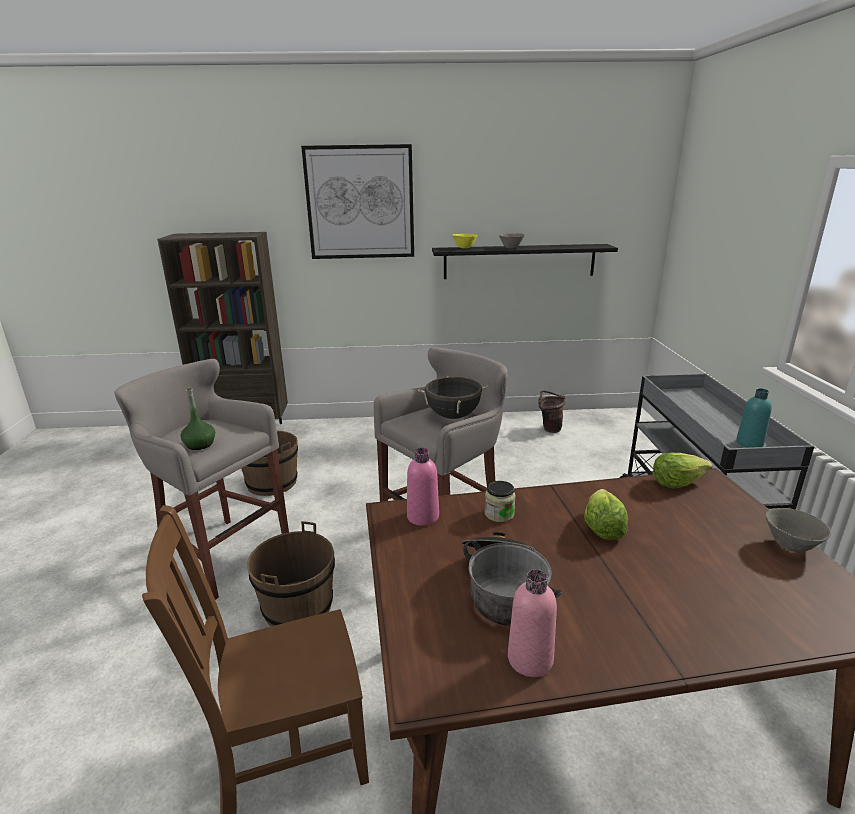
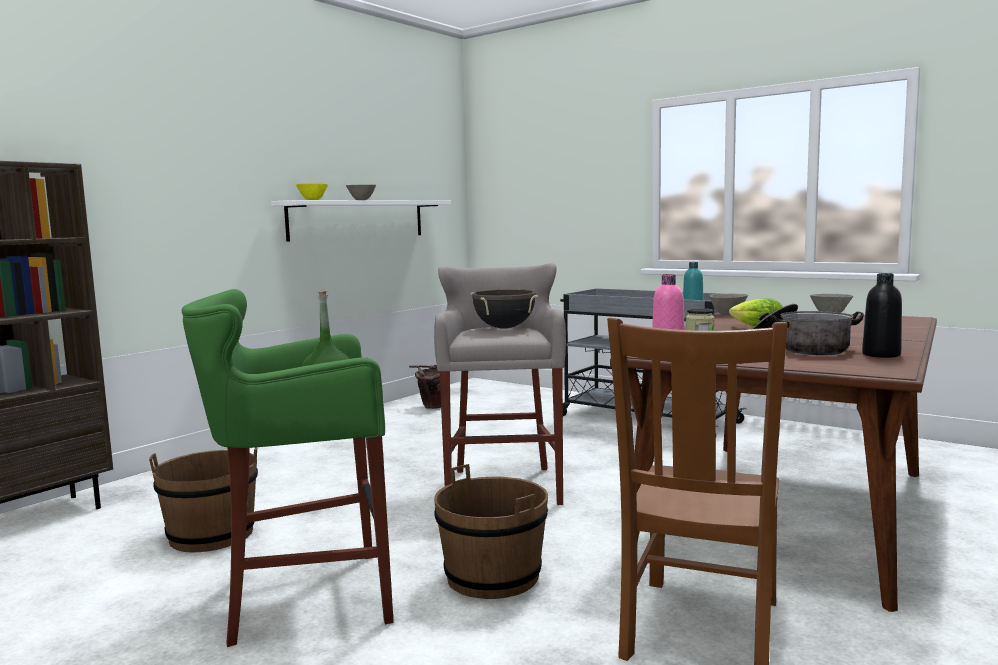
camera: 50 degrees left, 15 degrees down
grey stool [114,359,289,600] -> green stool [182,289,394,647]
picture [301,144,414,259] -> none
black shelf [432,244,618,279] -> white shelf [271,200,451,242]
pink bottle [508,569,557,677] -> black bottle [862,273,902,358]
lettuce [653,453,713,488] -> grey bowl [709,293,748,315]

